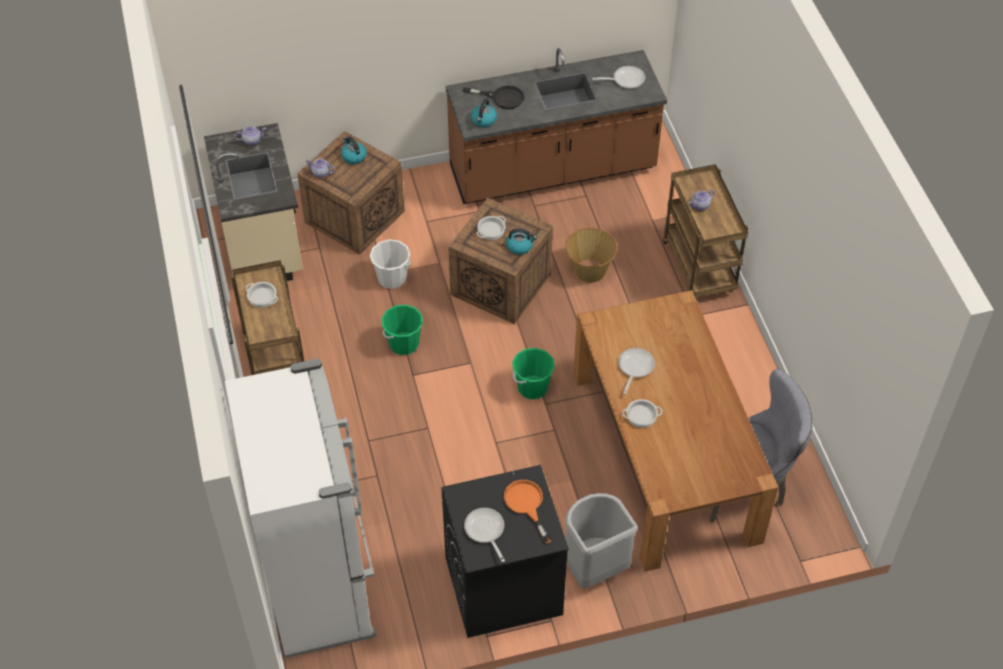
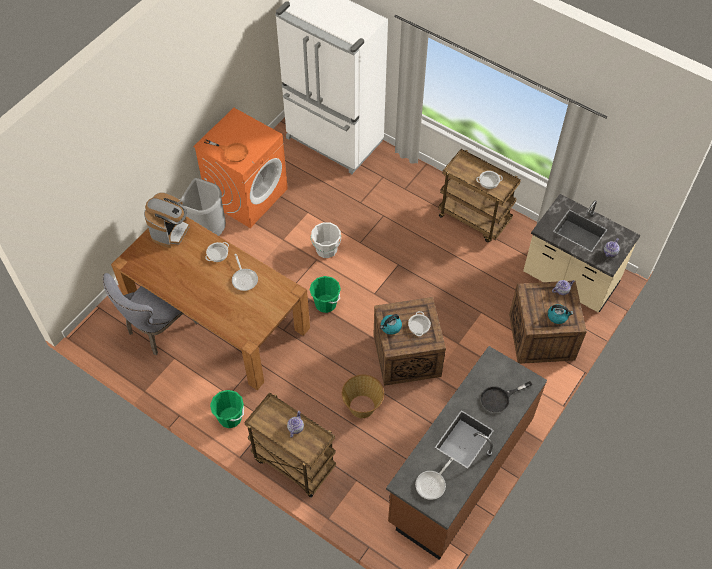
camera: 140 degrees right, 5 degrees up
white bucket [370,239,411,289] -> white bucket moved to [311,223,341,258]
green bucket [382,305,423,355] -> green bucket moved to [210,390,244,428]
black washing machine [441,465,569,638] -> orange washing machine [193,108,288,228]
frying pan [464,508,505,562] -> none
kettle [471,99,497,127] -> none
none -> coffee machine [144,192,190,248]

